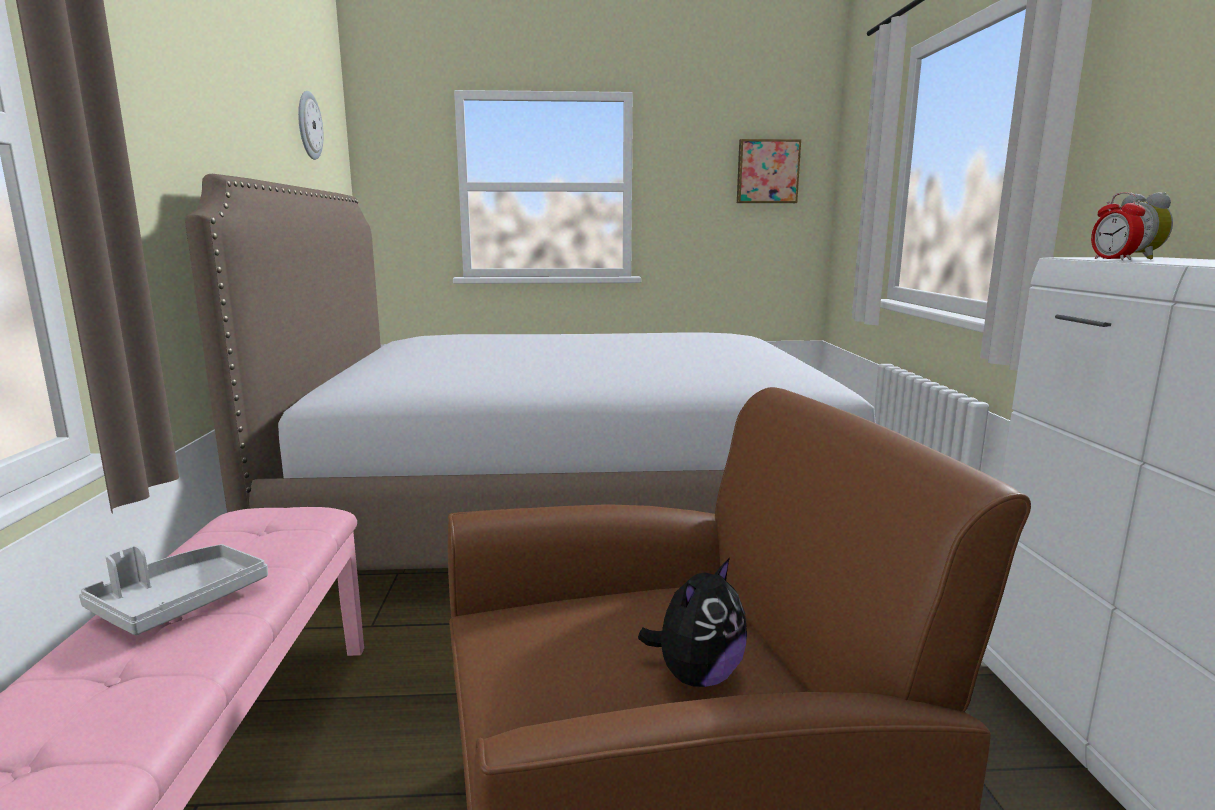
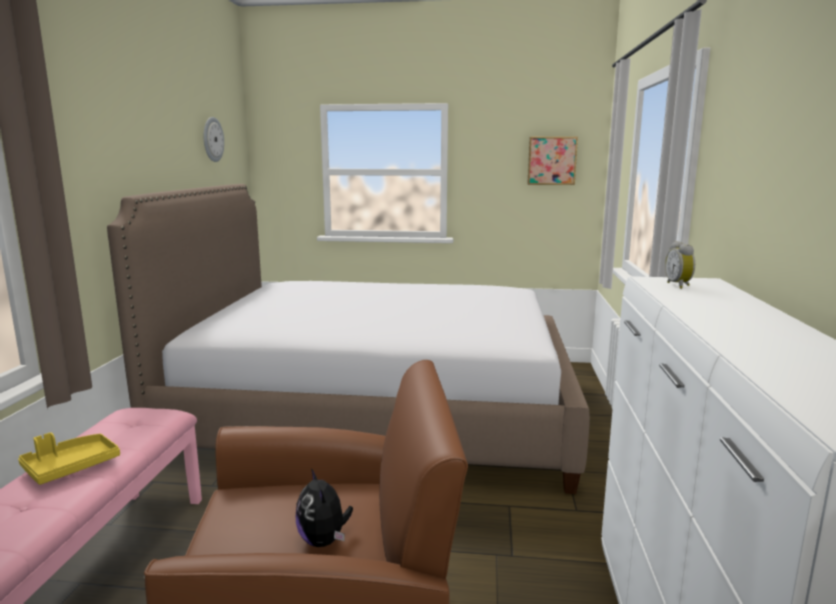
camera: 10 degrees right, 0 degrees up
grey tray [79,544,268,635] -> yellow tray [18,432,120,485]
plush toy [638,557,747,687] -> plush toy turned 105 degrees clockwise [296,468,353,547]
alarm clock [1091,192,1146,260] -> none

